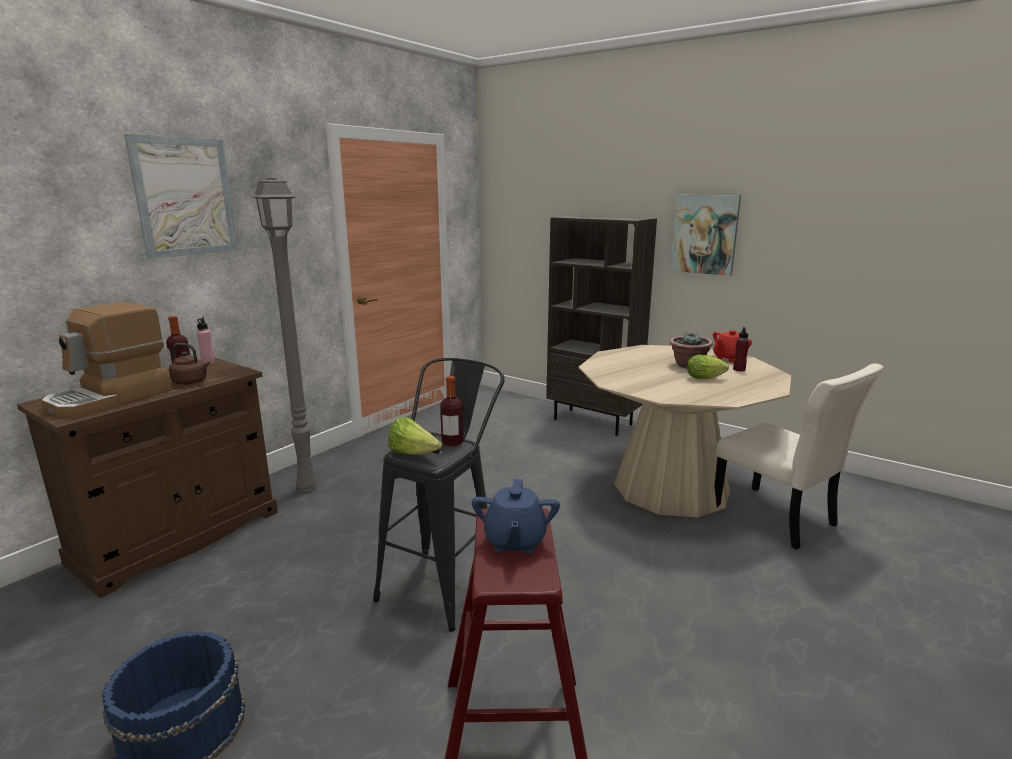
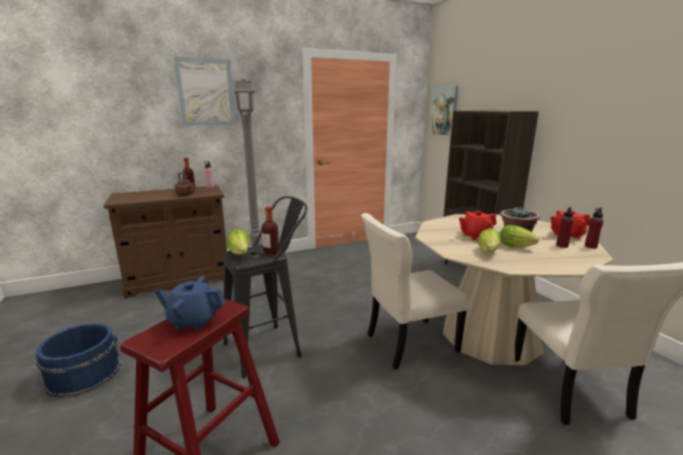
camera: 30 degrees right, 0 degrees up
coffee machine [41,302,172,418] -> none
blue teapot [472,479,560,554] -> blue teapot turned 60 degrees clockwise [154,276,226,330]
picture [671,195,741,276] -> picture moved to [428,86,458,136]
none -> beige chair [361,213,469,370]
none -> red teapot [459,211,497,240]
none -> lettuce [478,228,501,253]
none -> red bottle [585,208,603,249]

